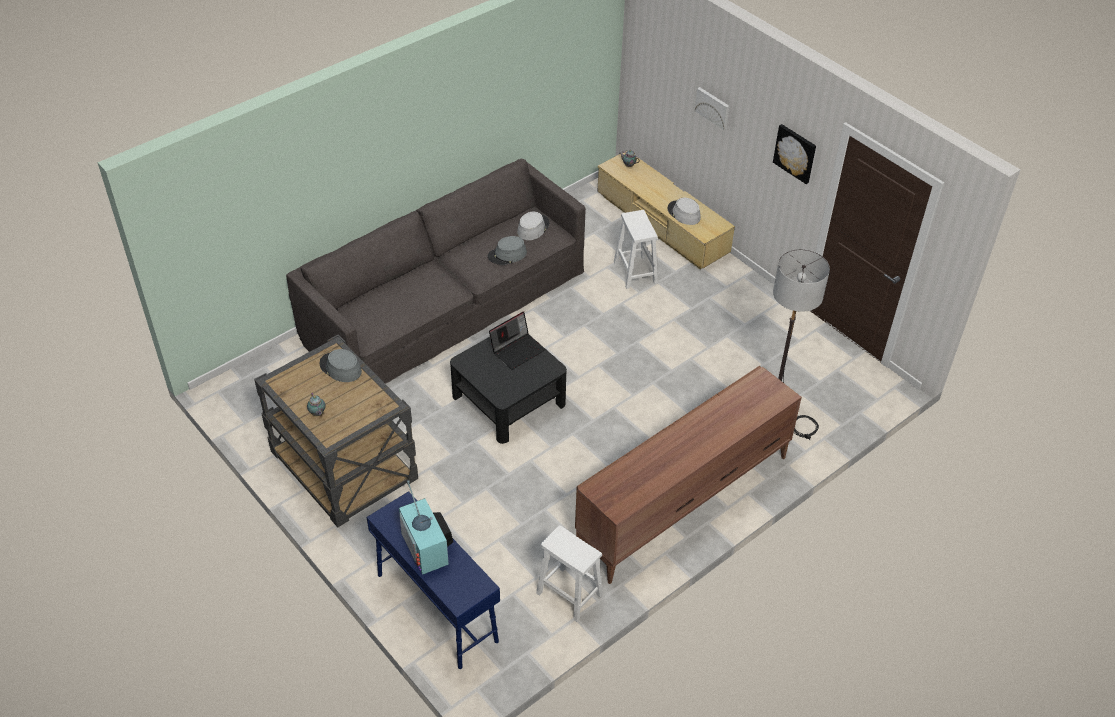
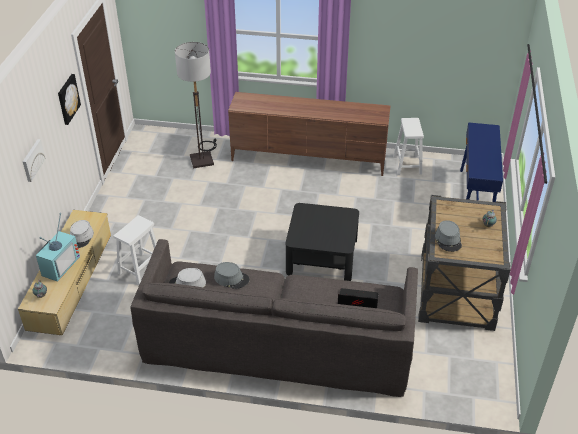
camera: 130 degrees left, 5 degrees down
television [399,480,453,575] -> television moved to [36,213,80,282]
laptop [489,311,546,370] -> laptop moved to [338,288,379,308]

